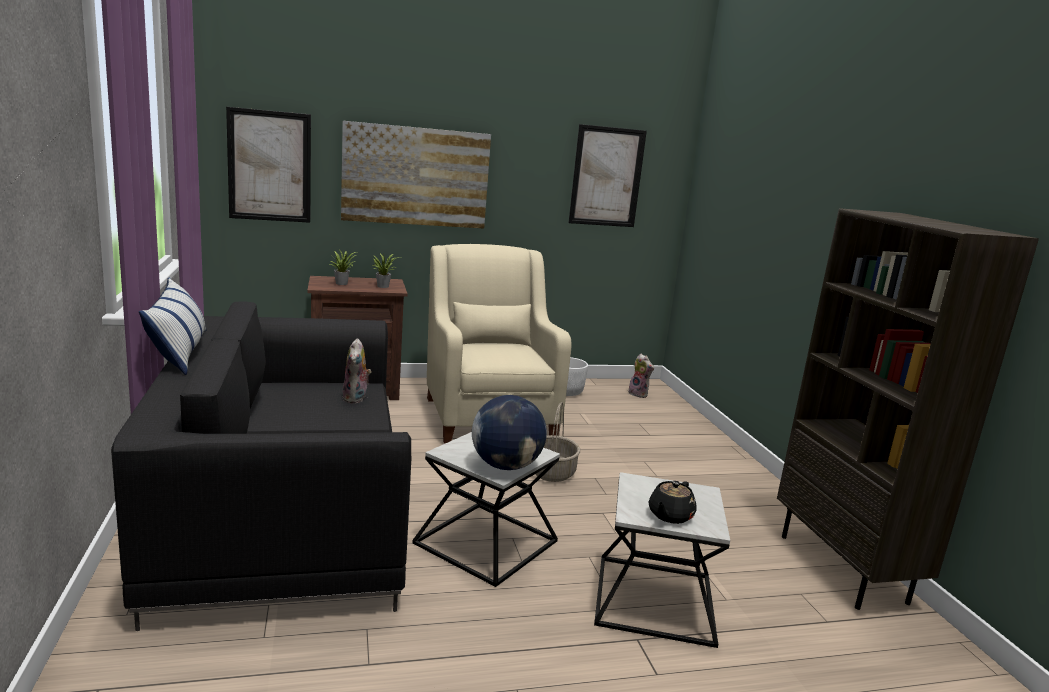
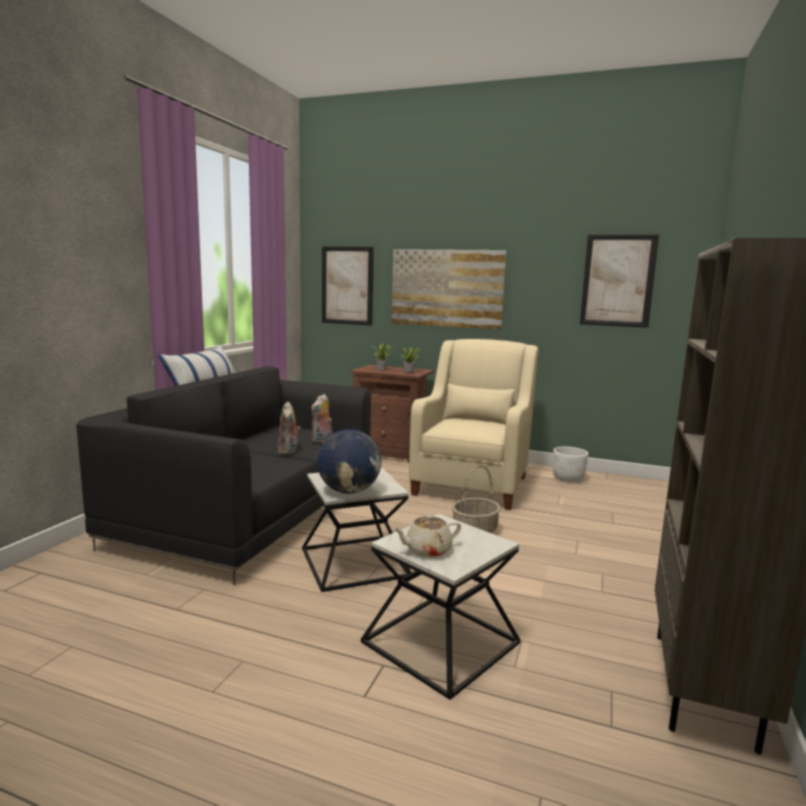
camera: 35 degrees right, 5 degrees down
plush toy [628,354,654,398] -> plush toy moved to [278,402,301,455]
black teapot [649,481,697,524] -> beige teapot [393,515,461,557]

